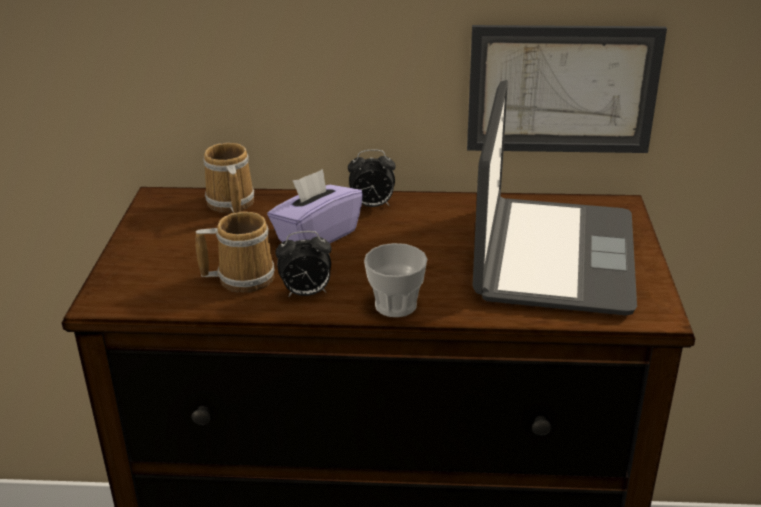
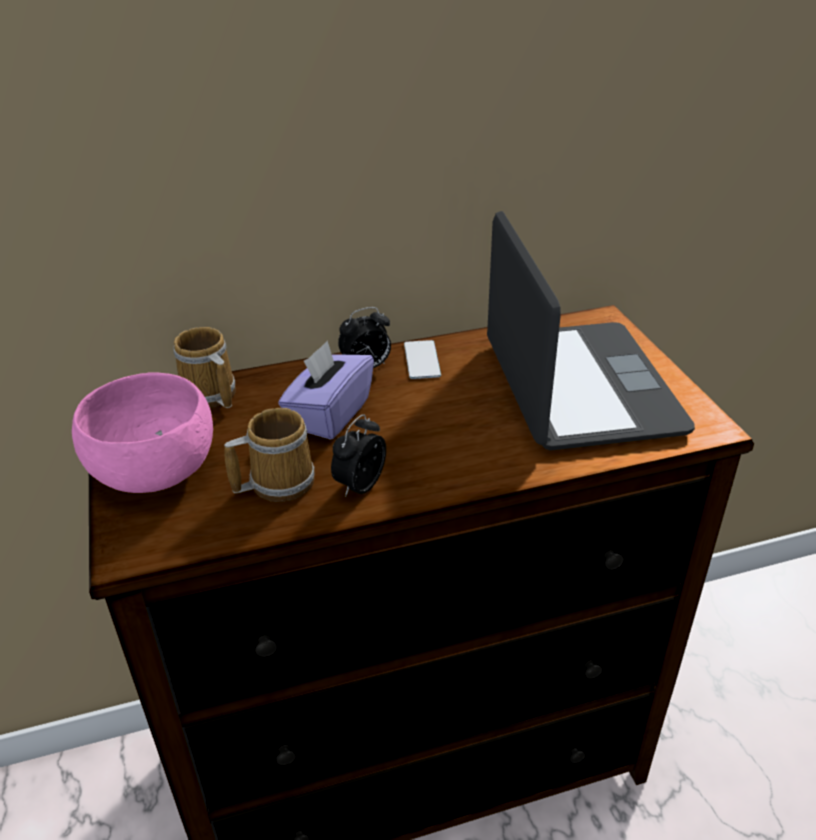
camera: 20 degrees left, 5 degrees up
alarm clock [276,231,331,297] -> alarm clock turned 150 degrees clockwise [331,414,386,497]
cup [364,243,427,317] -> none
picture [467,25,667,153] -> none
none -> pink bowl [72,373,213,493]
none -> phone [404,340,441,379]

